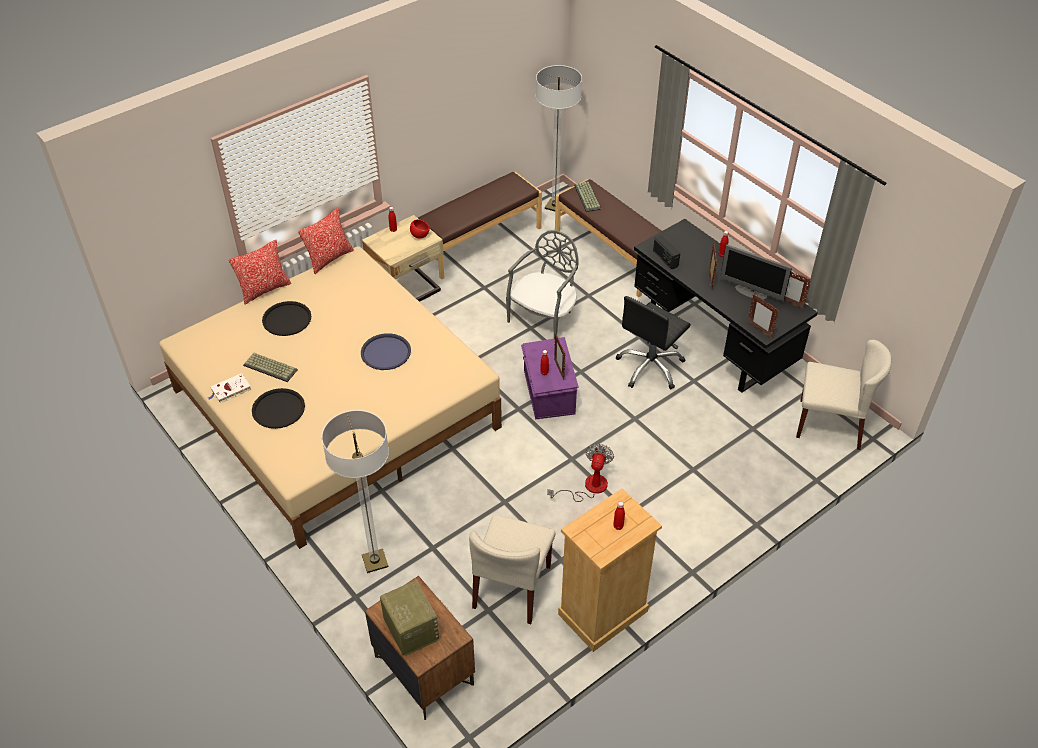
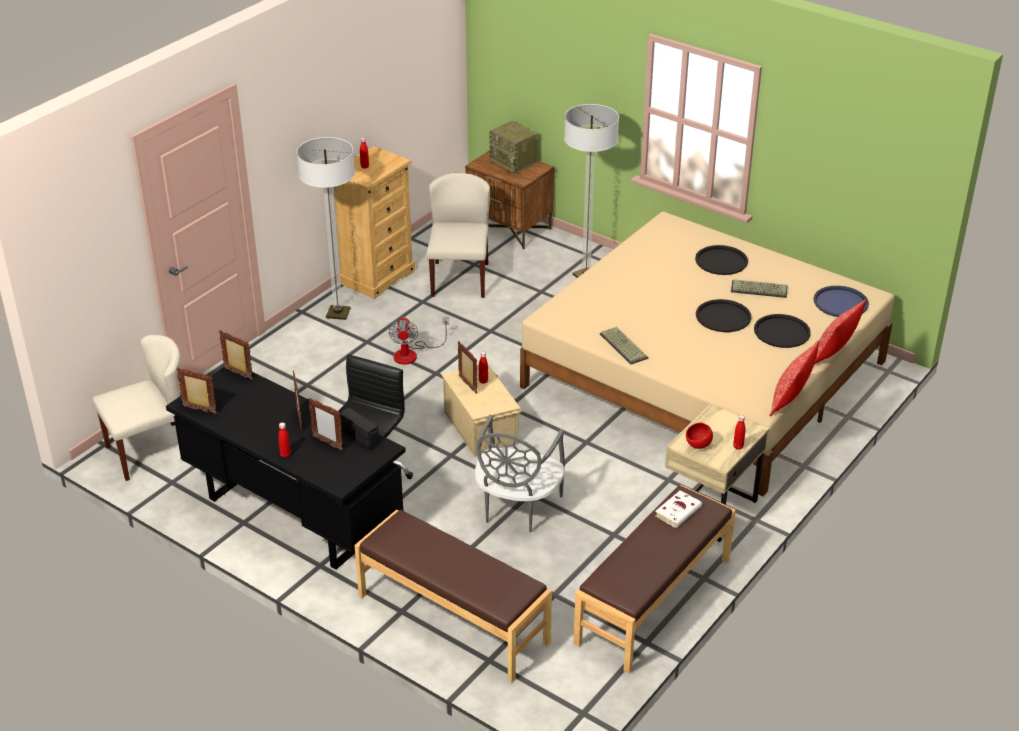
camera: 165 degrees right, 10 degrees down
white book [208,373,251,403] -> white book moved to [655,490,702,528]
blue tray [361,333,411,370] -> blue tray moved to [813,286,869,317]
purple storage box [521,337,579,420] -> beige storage box [441,365,523,457]
floor lamp [536,65,582,211] -> floor lamp moved to [297,137,355,320]
keyboard [574,182,601,212] -> keyboard moved to [600,327,648,365]
monitor [720,244,792,301] -> none
beige chair [796,340,892,450] -> beige chair turned 150 degrees clockwise [92,335,180,481]
none -> picture frame [308,398,343,451]
none -> black tray [696,299,751,332]

